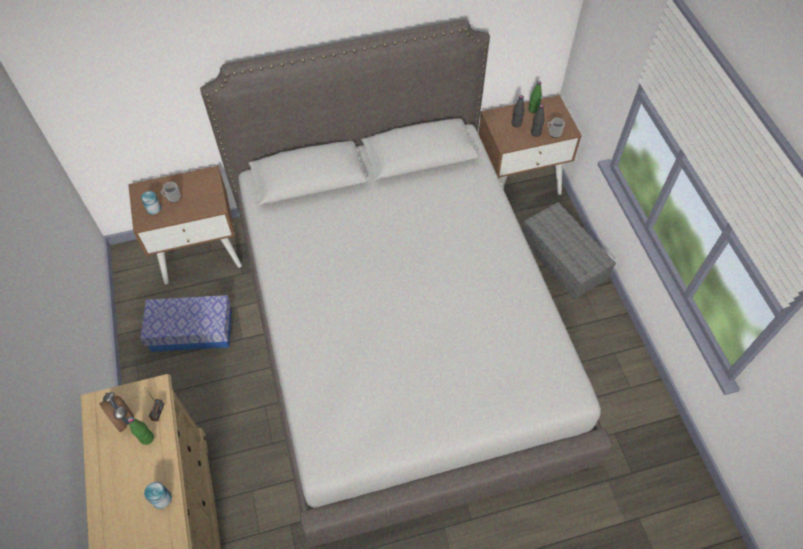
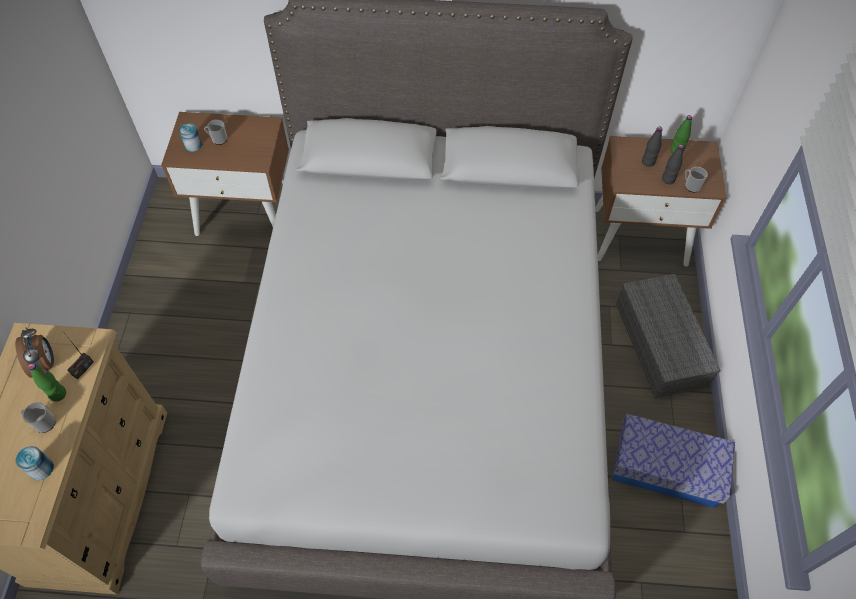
camera: 20 degrees right, 0 degrees up
storage box [140,295,232,352] -> storage box moved to [612,414,735,508]
none -> mug [20,402,56,433]

